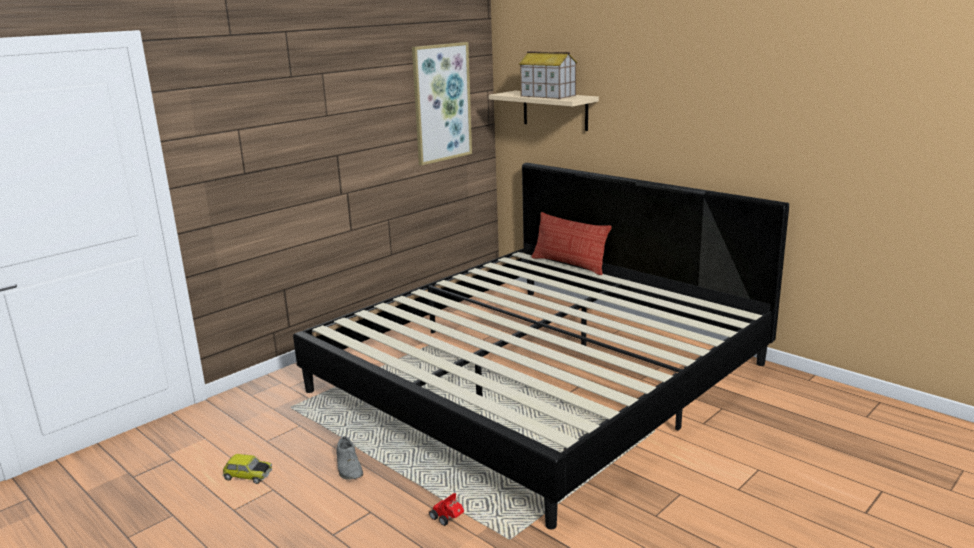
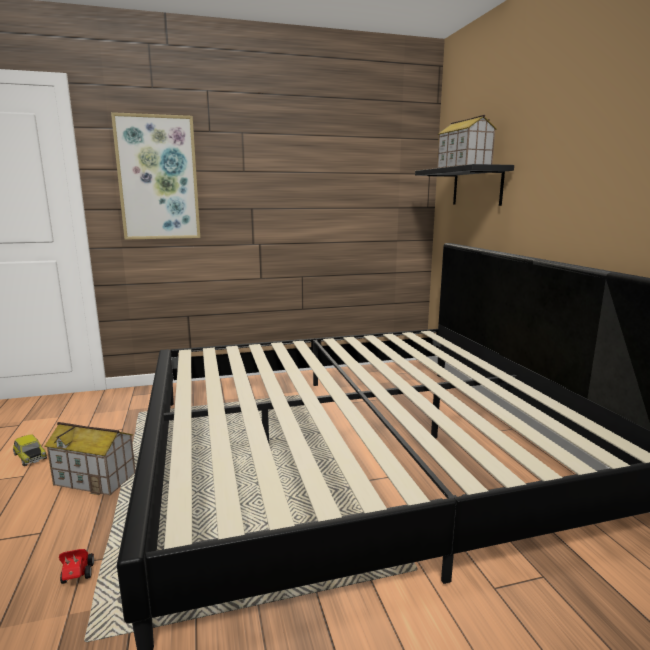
camera: 30 degrees right, 5 degrees down
grey shoe [336,436,363,480] -> toy house [45,422,136,495]
picture [412,42,472,165] -> picture moved to [111,112,200,240]
beige shelf [489,91,599,131] -> black shelf [415,164,514,206]
pillow [531,212,612,275] -> none

